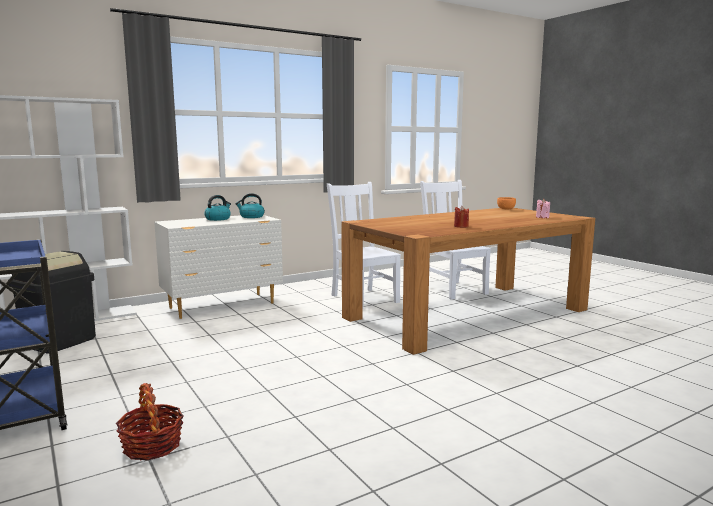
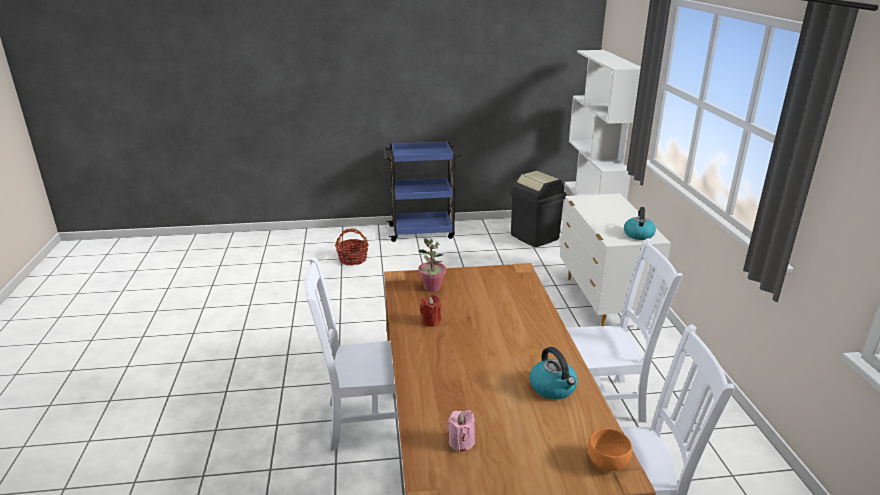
camera: 115 degrees right, 15 degrees up
kettle [204,195,231,221] -> kettle moved to [530,347,577,399]
none -> white chair [305,257,398,451]
none -> potted plant [418,239,446,292]

